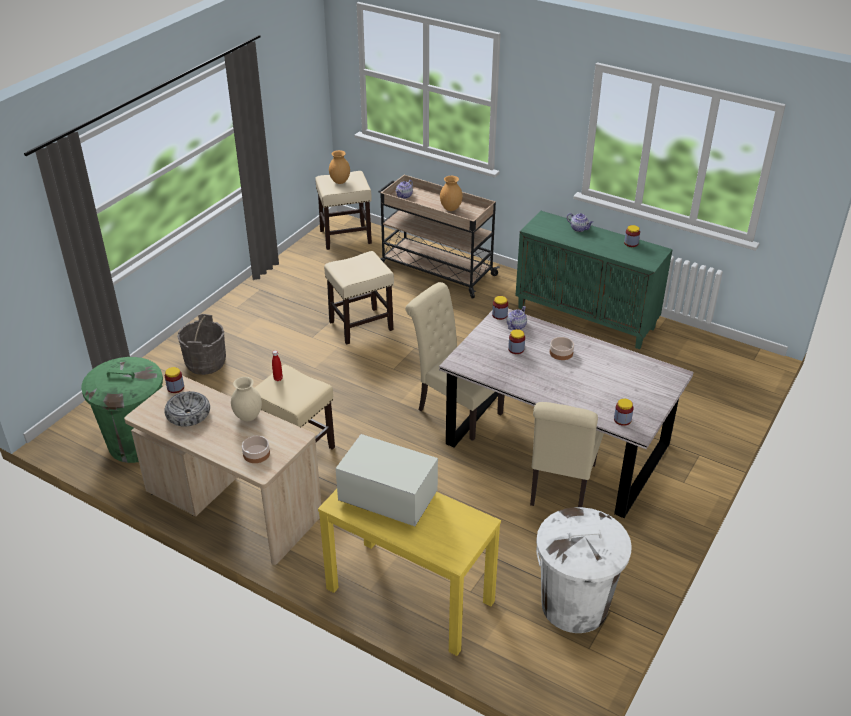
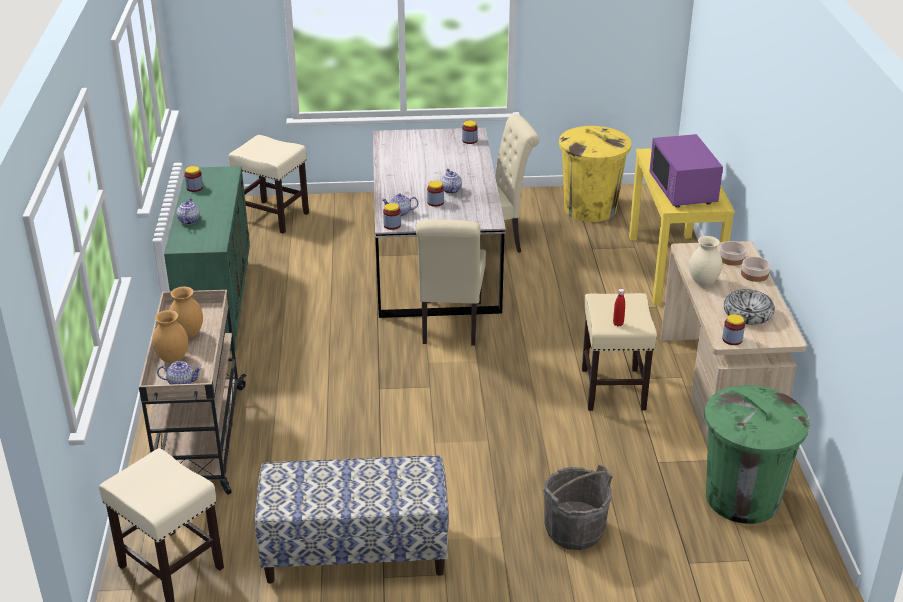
camera: 125 degrees left, 5 degrees down
beige stool [324,251,394,345] -> beige stool moved to [228,135,309,234]
brown vase [329,150,350,184] -> brown vase moved to [152,310,188,363]
white microwave [336,434,438,526] -> purple microwave [649,134,723,207]
white trash can [536,507,632,633] -> yellow trash can [559,126,631,222]
bowl [550,337,574,360] -> bowl moved to [741,256,770,282]
none -> bench [255,455,449,584]
none -> teapot [441,169,462,194]

